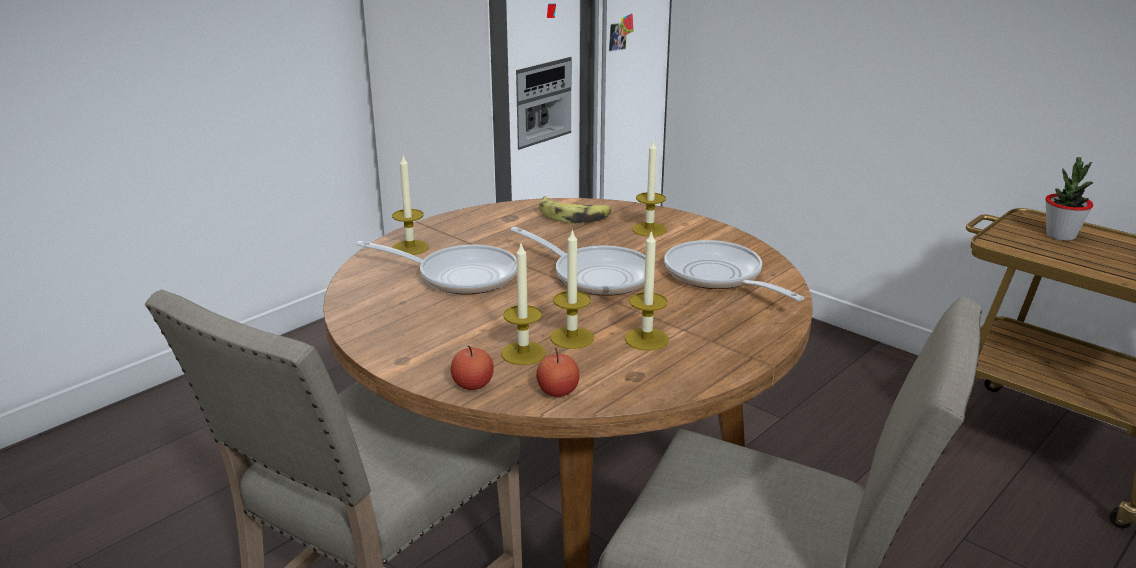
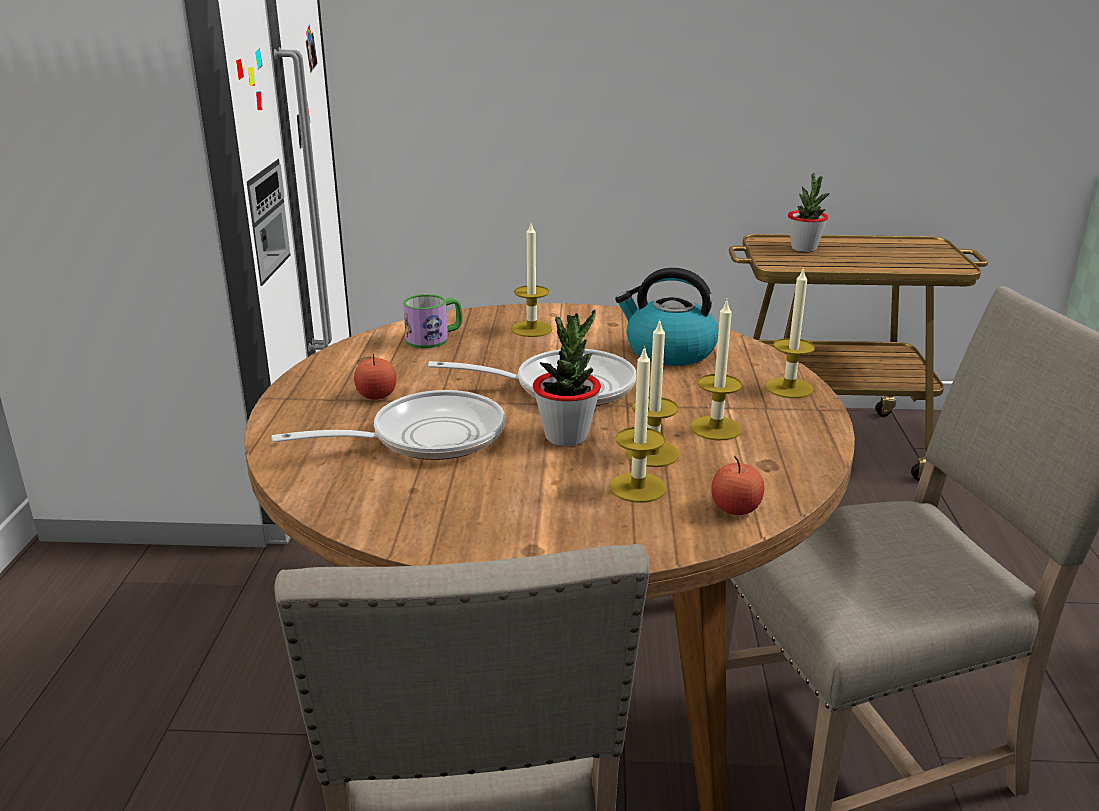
camera: 40 degrees left, 0 degrees up
candle [392,156,429,255] -> candle moved to [765,267,815,398]
apple [451,345,494,390] -> apple moved to [354,354,396,400]
banana [539,196,611,224] -> mug [403,294,462,348]
frying pan [664,240,804,301] -> kettle [615,268,719,366]
none -> potted plant [533,309,601,446]

